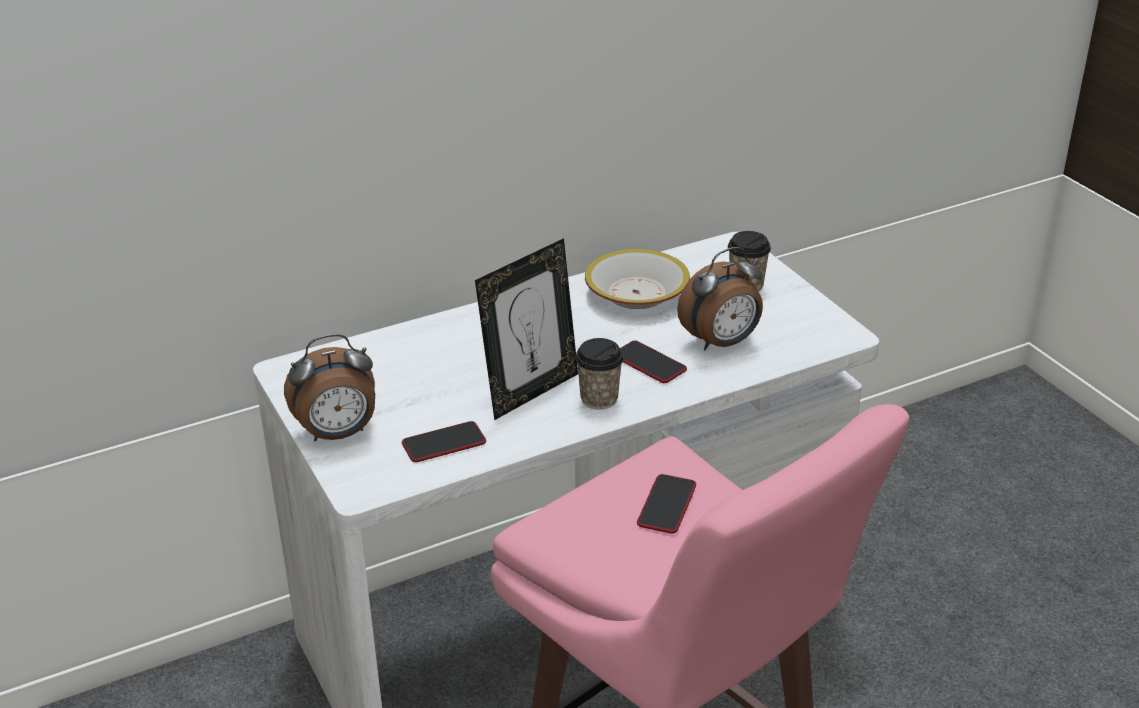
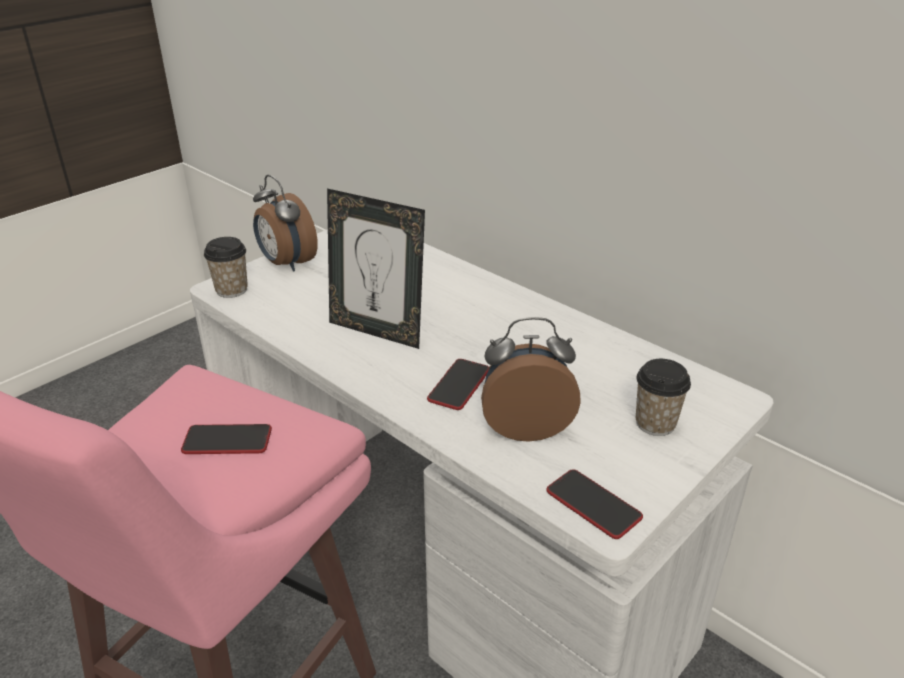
camera: 70 degrees right, 0 degrees up
phone [402,421,486,462] -> phone moved to [546,469,643,539]
cup [575,338,624,409] -> cup moved to [204,237,248,298]
bowl [585,249,690,309] -> none
alarm clock [677,247,763,350] -> alarm clock turned 135 degrees clockwise [481,317,581,442]

